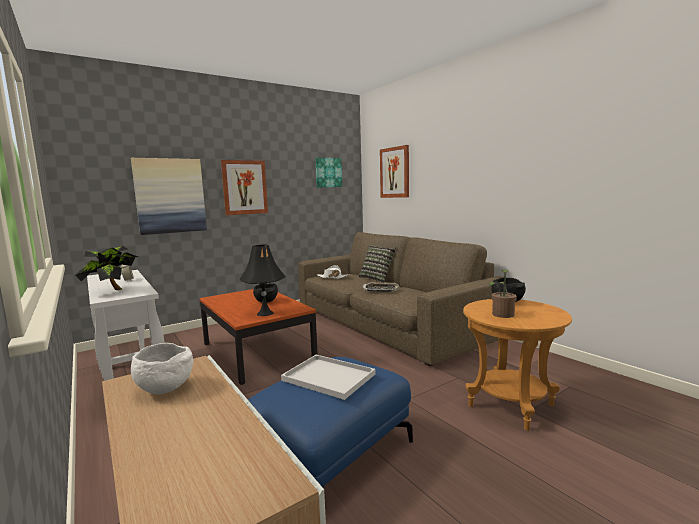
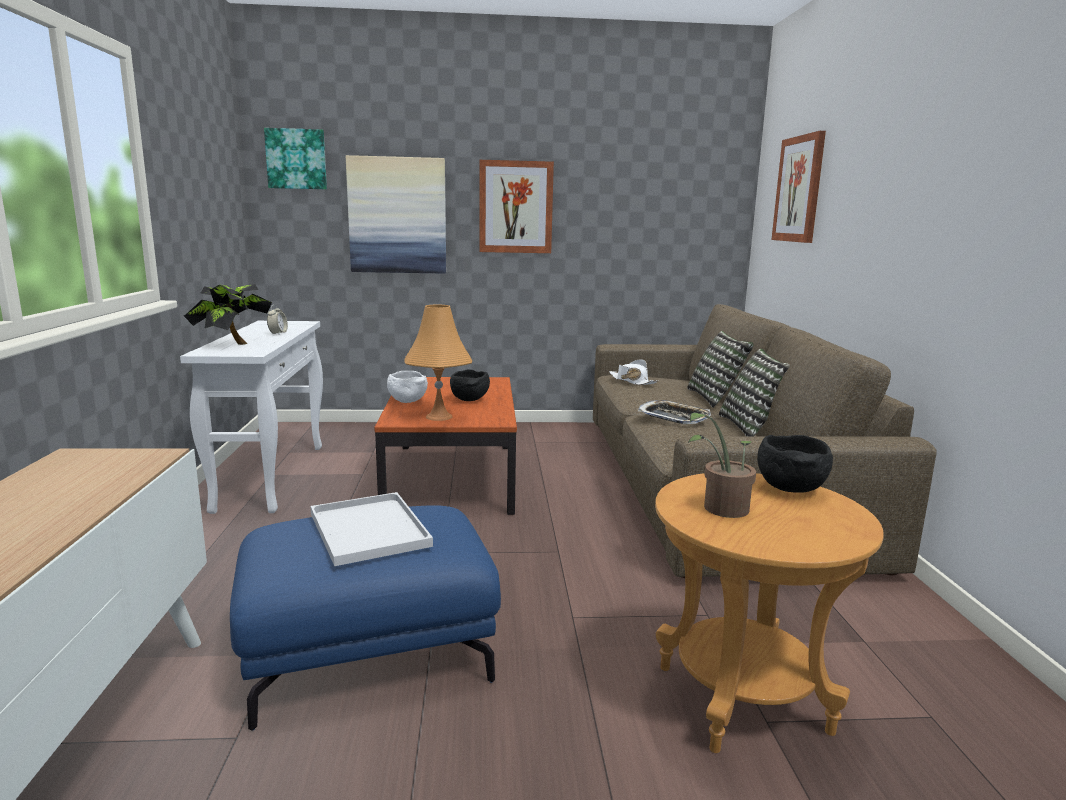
camera: 30 degrees right, 5 degrees up
white bowl [131,343,193,394] -> white bowl moved to [387,371,428,403]
black table lamp [239,244,286,316] -> orange table lamp [404,304,472,421]
picture [315,157,342,188] -> picture moved to [264,128,327,190]
none -> pillow [719,349,790,437]

